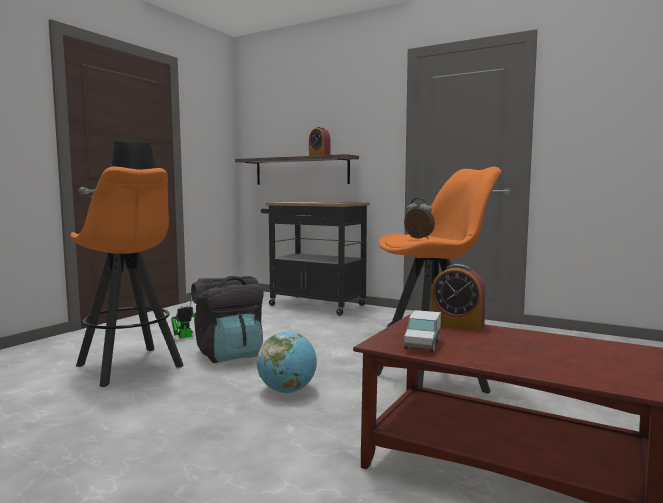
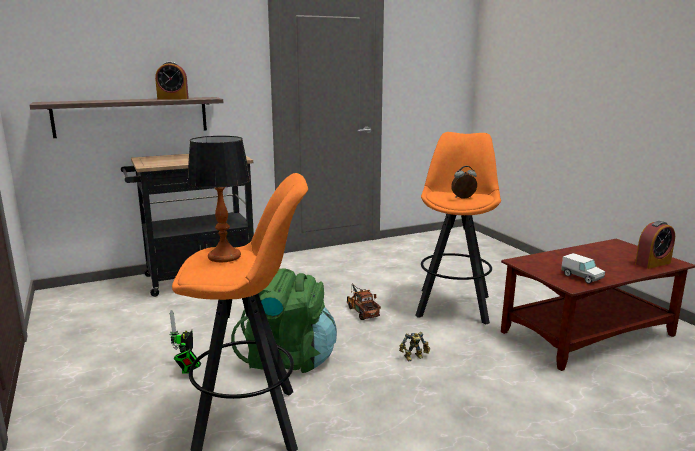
camera: 55 degrees left, 10 degrees up
black backpack [191,276,264,363] -> green backpack [231,268,337,373]
globe [257,331,317,393] -> toy robot [399,332,430,361]
alarm clock [431,264,486,331] -> alarm clock moved to [635,221,675,269]
none -> toy truck [347,284,381,320]

